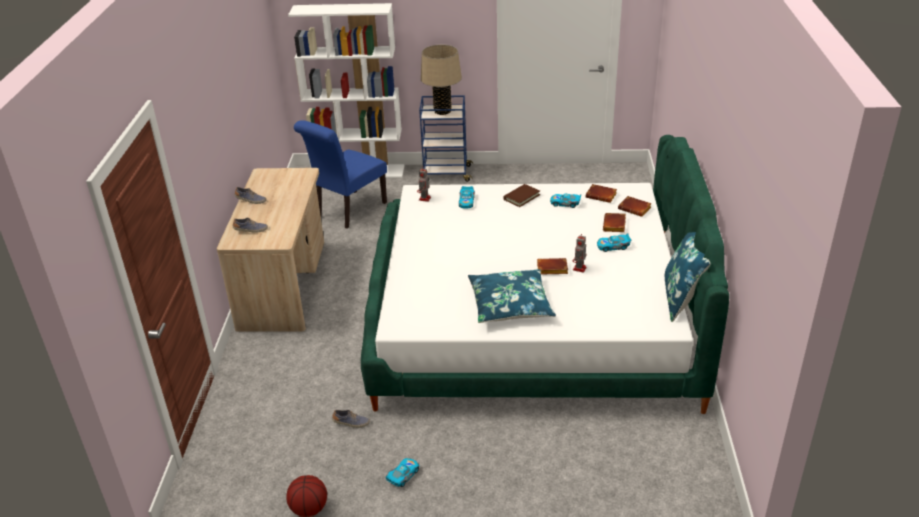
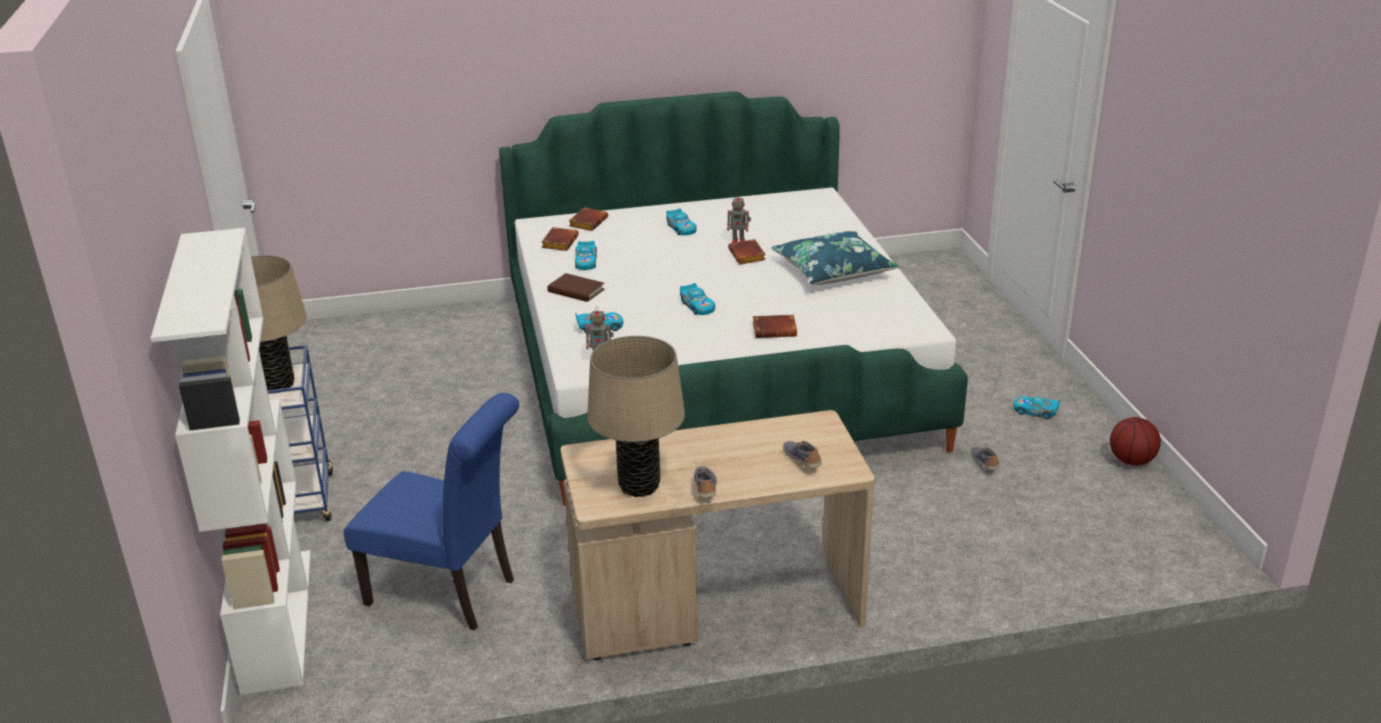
camera: 105 degrees left, 5 degrees down
brown book [603,213,626,232] -> brown book moved to [753,315,797,338]
blue pillow [665,232,710,322] -> none
none -> beige table lamp [587,336,685,497]
none -> toy car [680,283,715,315]

